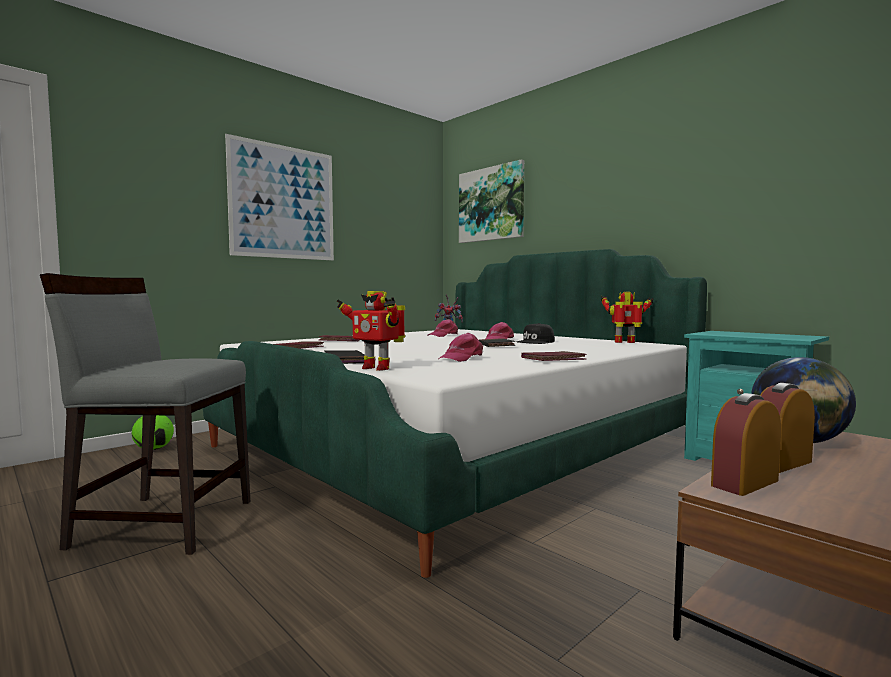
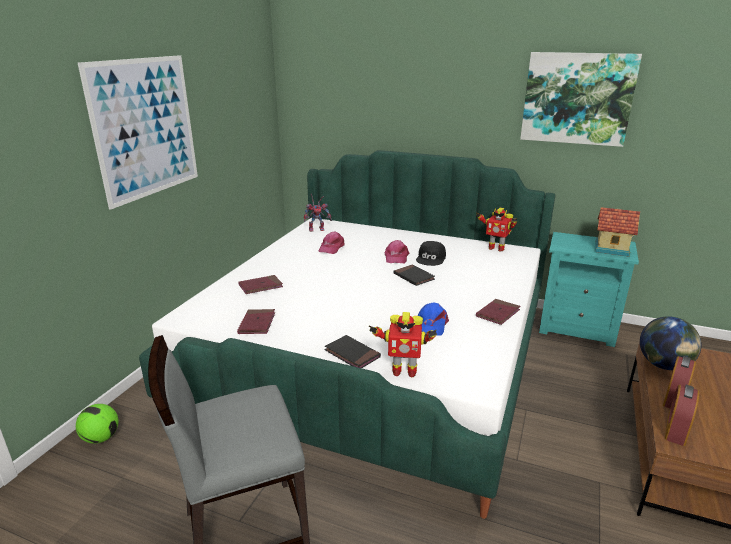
camera: 25 degrees left, 20 degrees up
pink cap [438,333,483,362] -> blue cap [418,302,449,336]
picture [459,159,524,243] -> picture moved to [520,52,642,147]
toy robot [601,292,654,343] -> toy robot turned 135 degrees counterclockwise [476,208,517,252]
none -> toy house [595,207,640,257]

